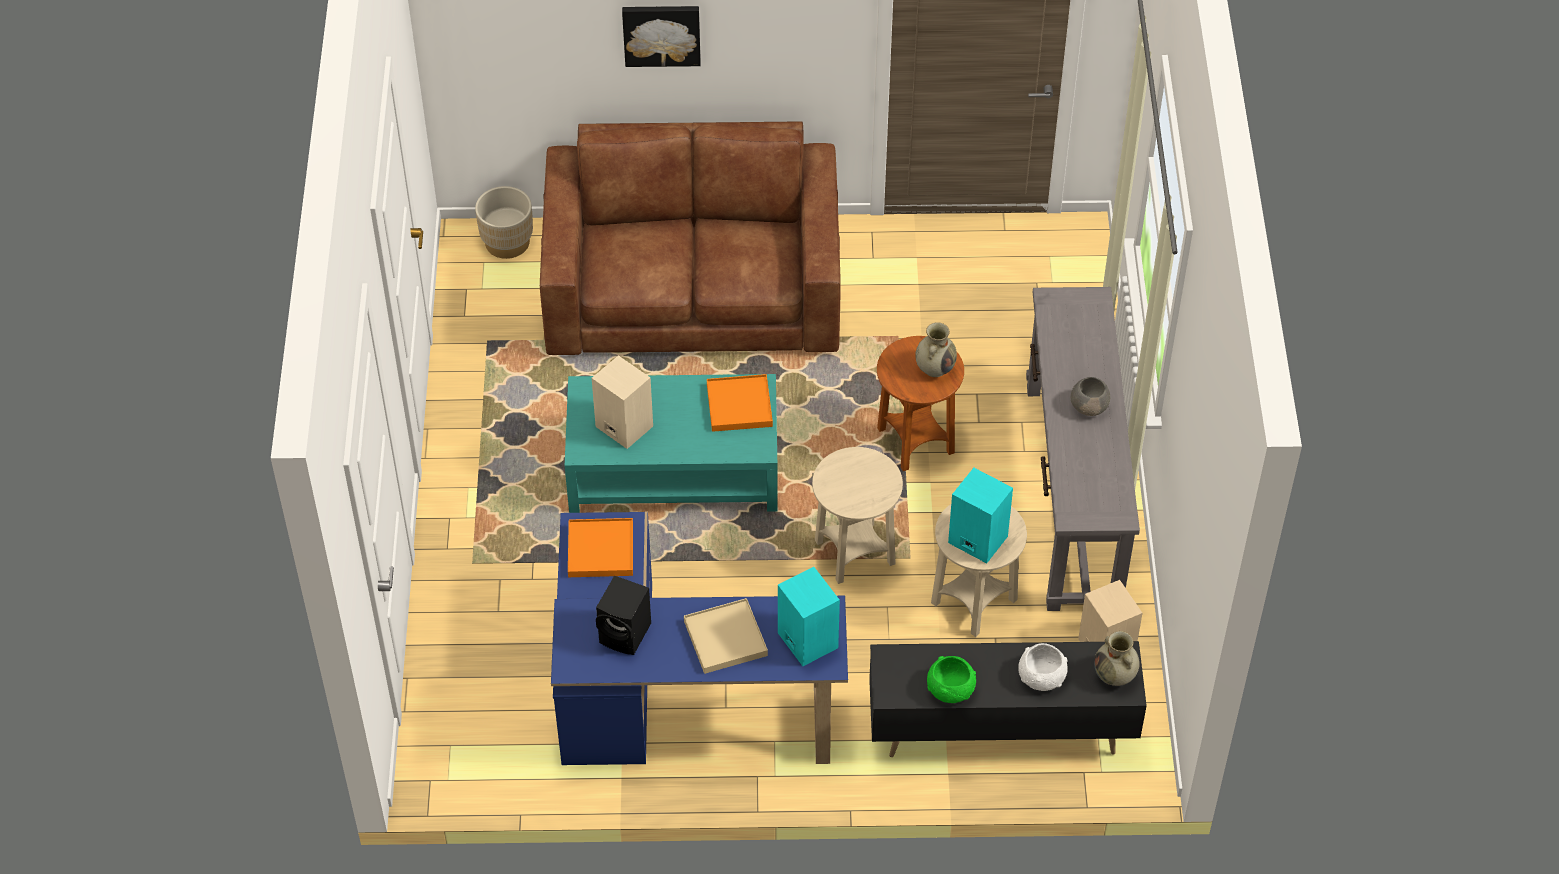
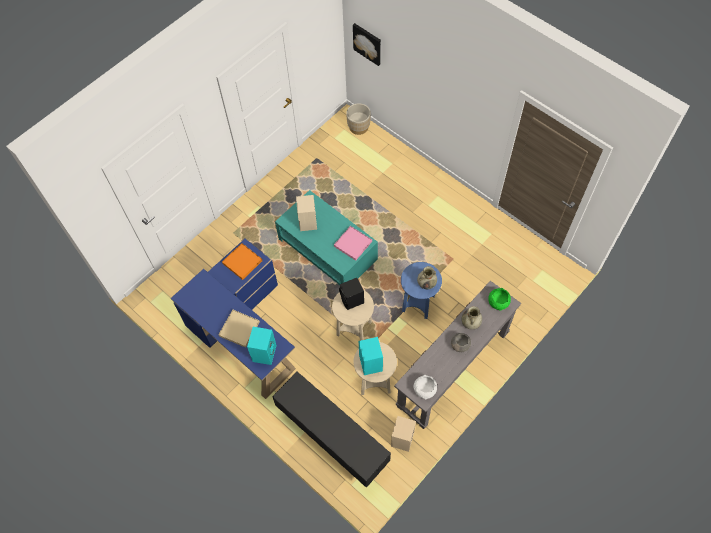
camera: 45 degrees right, 10 degrees up
brown sofa [540,121,841,355] -> none
black speaker [596,575,651,655] -> black speaker moved to [339,278,364,310]
picture [622,6,701,67] -> picture moved to [353,23,381,66]
orange tray [707,374,773,432] -> pink tray [334,226,372,261]
brown side table [877,336,964,471] -> blue side table [401,262,442,319]
green bowl [927,656,976,703] -> green bowl moved to [488,288,511,311]
white bowl [1018,643,1068,691] -> white bowl moved to [413,375,437,400]
beige vase [1094,631,1140,686] -> beige vase moved to [461,306,482,330]

